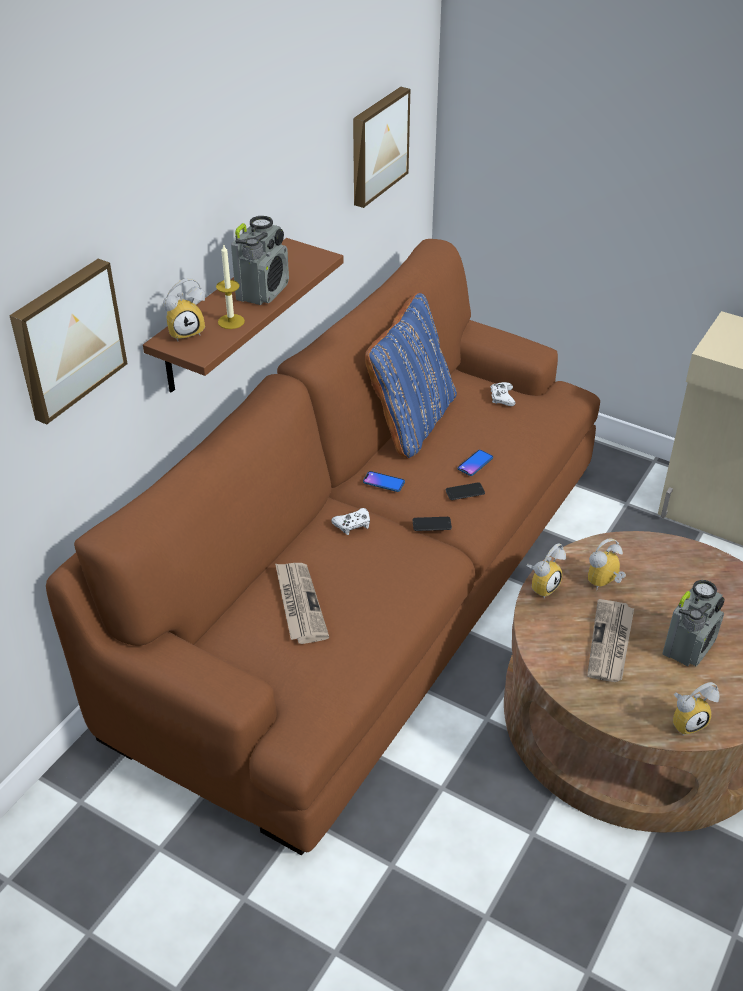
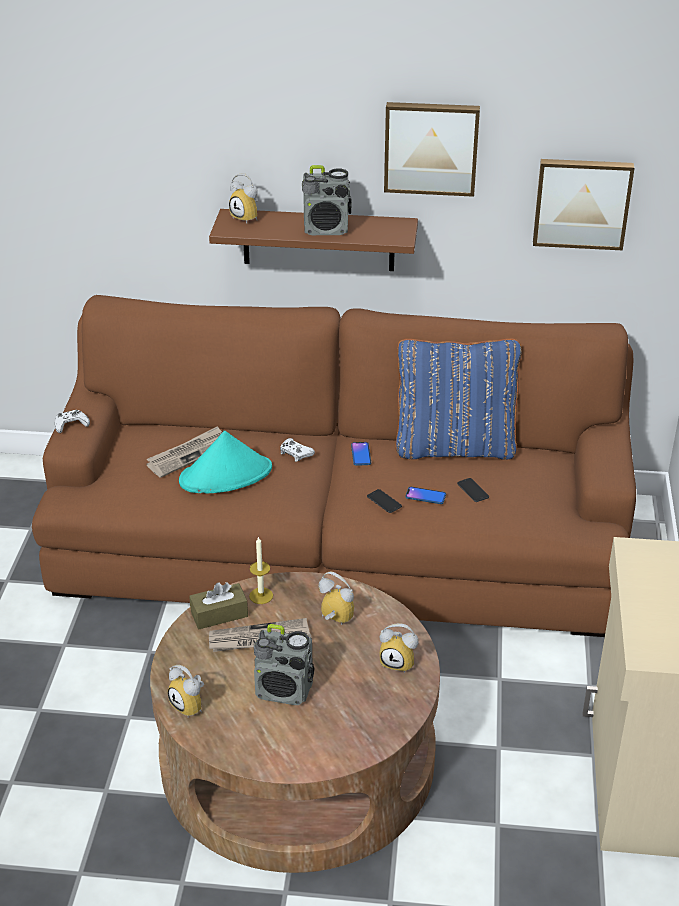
camera: 65 degrees right, 5 degrees down
picture [9,259,127,425] -> picture moved to [384,102,480,197]
candle [216,245,245,329] -> candle moved to [249,536,273,604]
phone [413,517,452,531] -> phone moved to [457,478,489,502]
white game controller [491,382,515,406] -> white game controller moved to [55,410,90,433]
alarm clock [526,543,566,598] -> alarm clock moved to [380,623,419,673]
none -> turquoise hat [179,431,272,493]
none -> brown tissue box [189,582,248,629]

